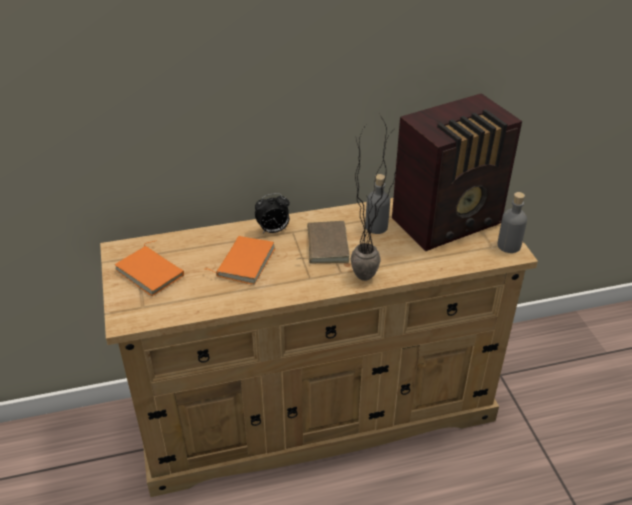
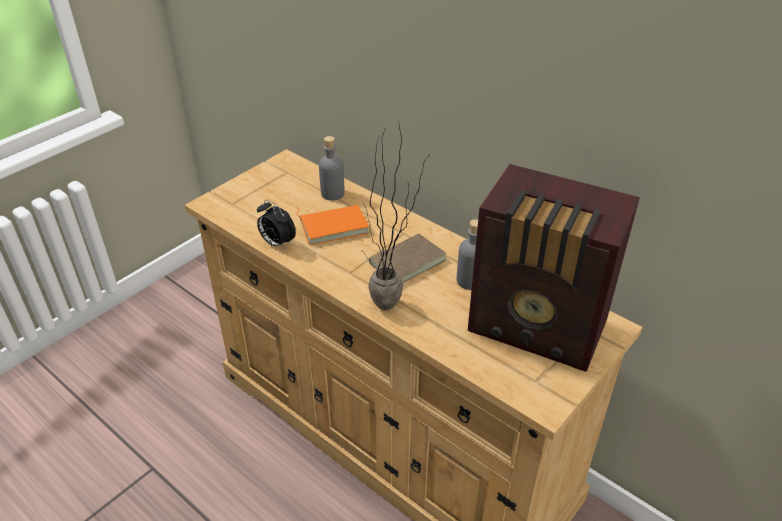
camera: 55 degrees right, 0 degrees up
orange book [115,241,184,296] -> none
alarm clock [255,193,290,233] -> alarm clock moved to [257,200,296,249]
grey bottle [497,192,527,253] -> grey bottle moved to [319,136,345,201]

